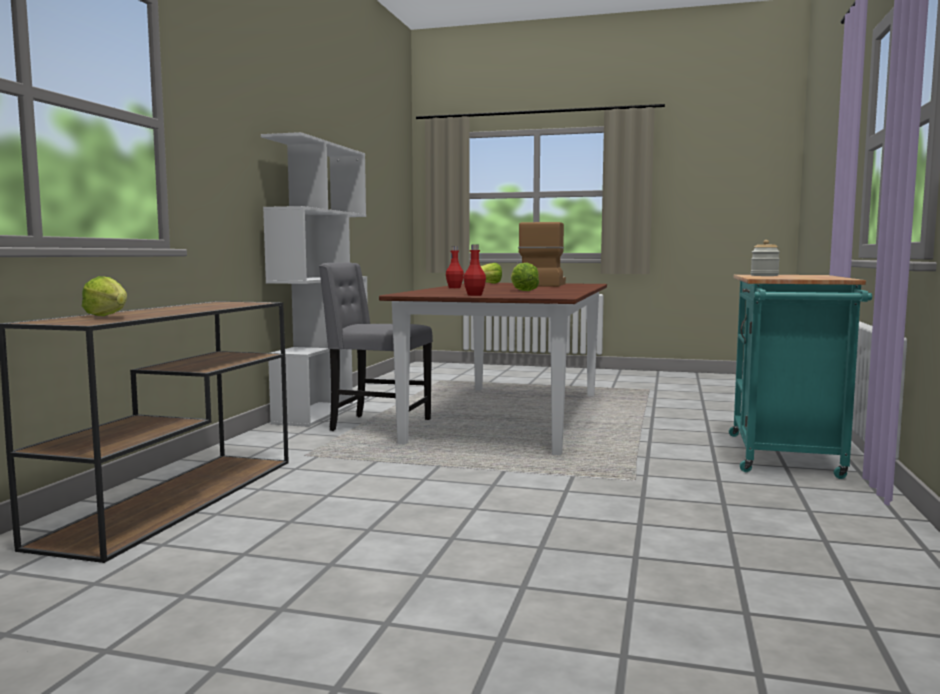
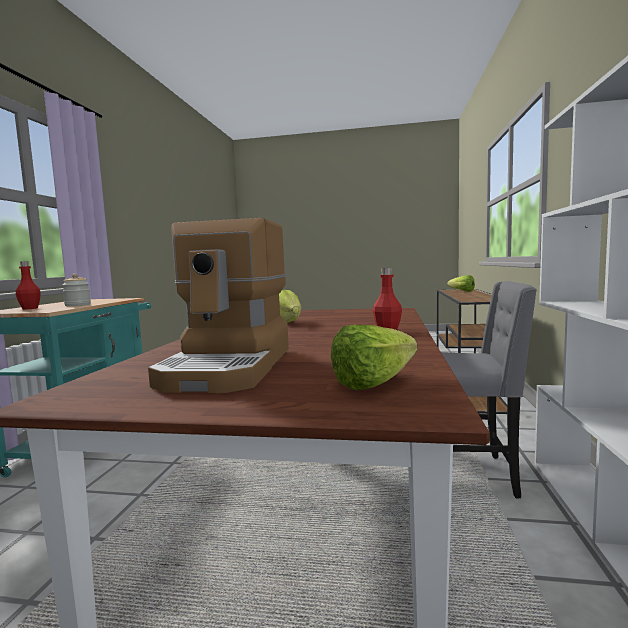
camera: 175 degrees right, 0 degrees up
red bottle [463,245,486,296] -> red bottle moved to [16,261,41,310]

